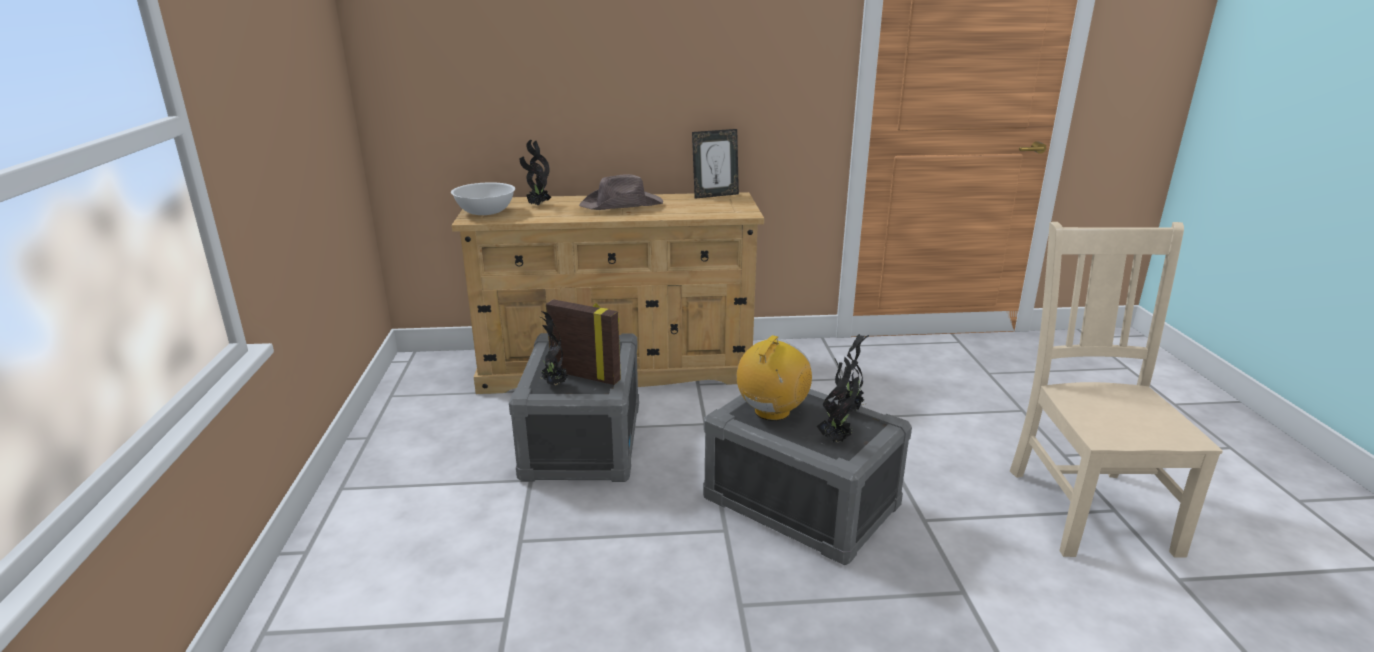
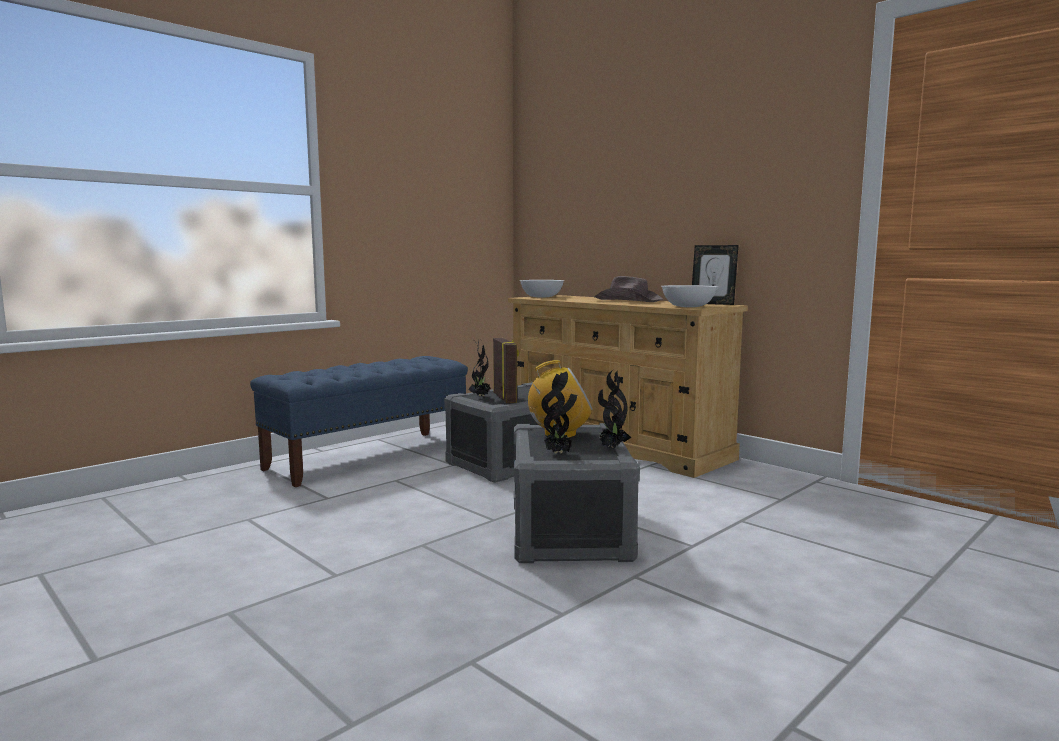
camera: 50 degrees right, 15 degrees down
potted plant [520,140,551,206] -> none
beige chair [1010,222,1223,558] -> none
none -> blue bench [250,356,468,487]
none -> white bowl [661,285,718,307]

